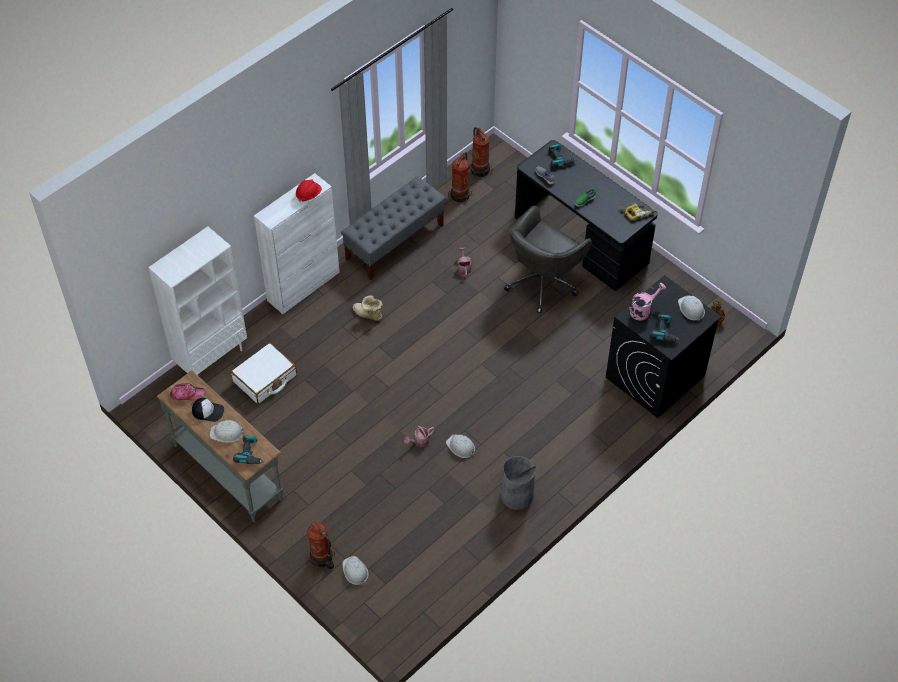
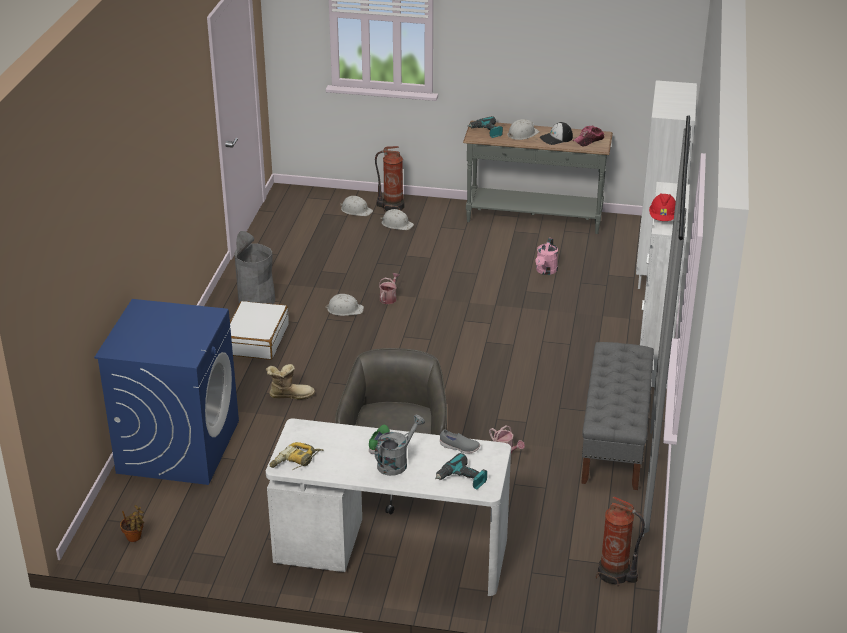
camera: 145 degrees right, 20 degrees down
white suitcase [231,343,297,404] -> white suitcase moved to [230,301,289,360]
boot [352,295,383,321] -> boot moved to [266,364,315,400]
fire extinguisher [448,152,472,203] -> none
black desk [515,140,658,291] -> white desk [266,418,511,596]
black washing machine [606,275,721,418] -> blue washing machine [94,299,239,485]
pink watering can [629,283,666,320] -> pink watering can moved to [535,238,558,275]
power drill [650,314,680,342] -> none
white hard hat [678,295,705,321] -> white hard hat moved to [380,209,414,230]
none -> grey watering can [375,415,425,476]

